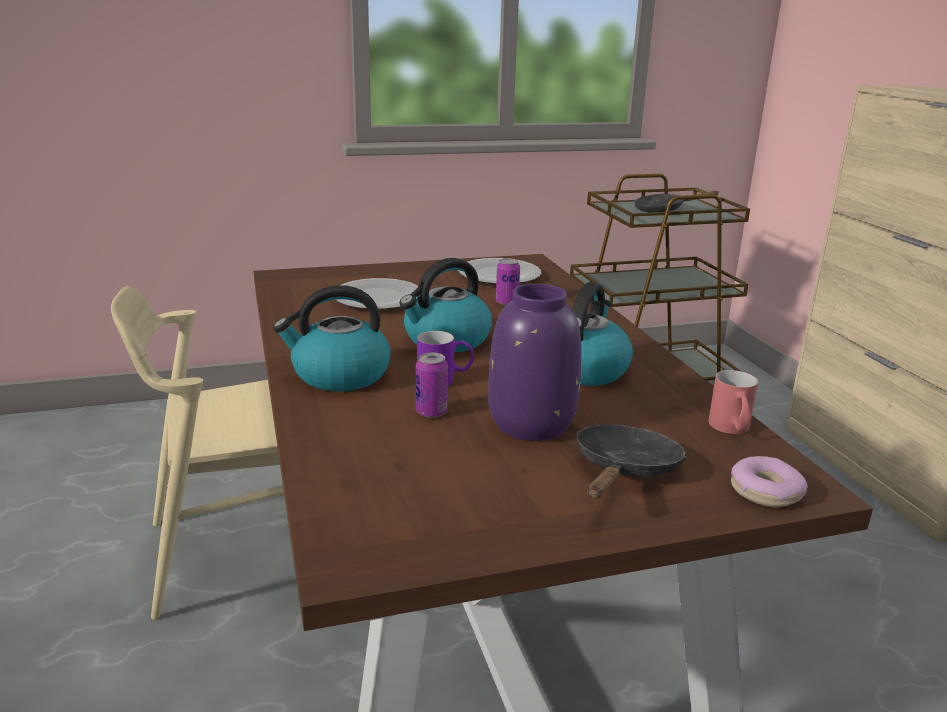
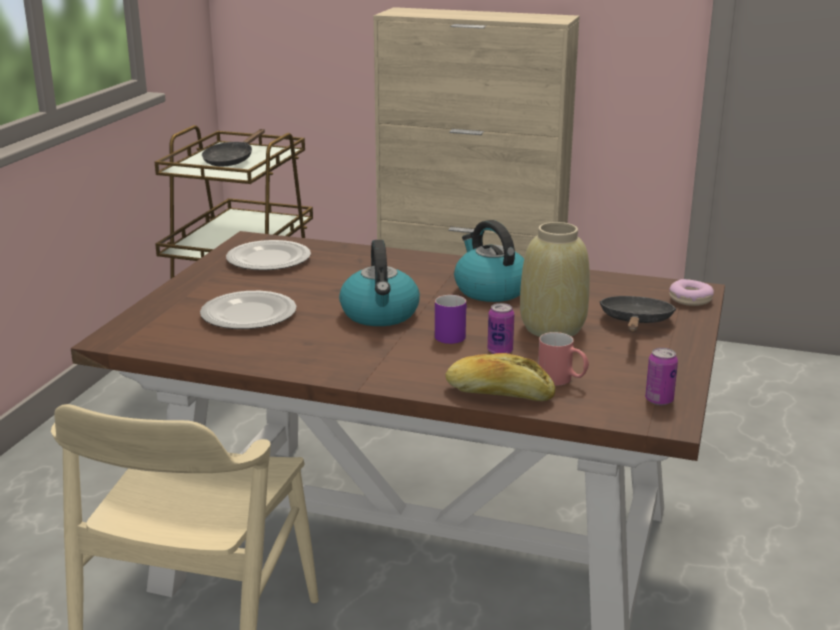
camera: 55 degrees left, 0 degrees up
kettle [273,285,391,391] -> none
purple vase [488,284,581,441] -> beige vase [520,222,590,337]
can [496,258,520,305] -> can moved to [645,348,678,406]
black frying pan [576,425,686,498] -> black frying pan turned 45 degrees clockwise [599,296,676,332]
red mug [708,370,758,434] -> red mug moved to [538,332,589,386]
none -> bread [445,353,555,401]

